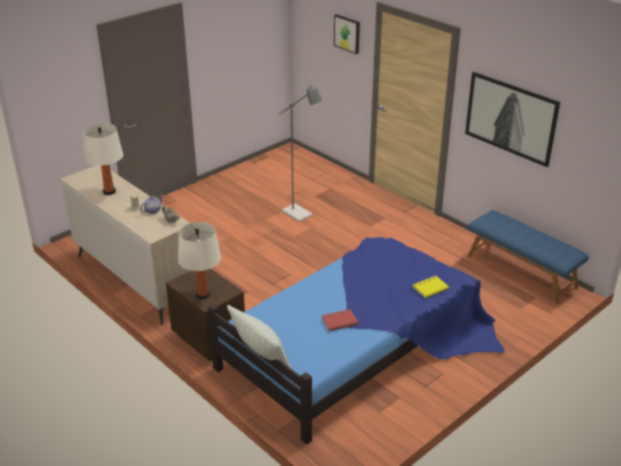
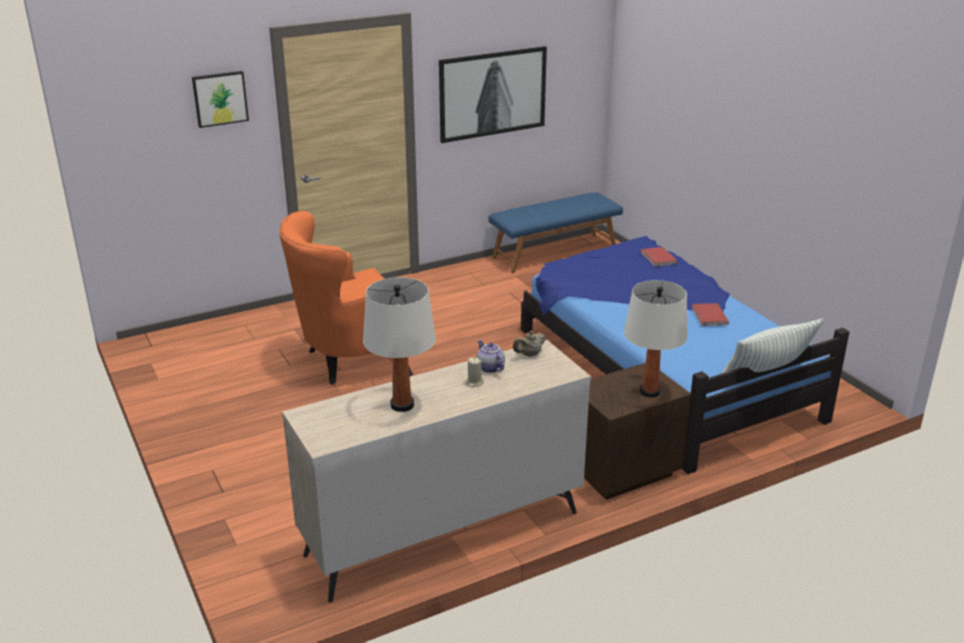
camera: 75 degrees left, 5 degrees down
grey floor lamp [278,84,322,222] -> orange armchair [279,211,413,385]
yellow book [412,276,449,298] -> red book [640,247,678,267]

